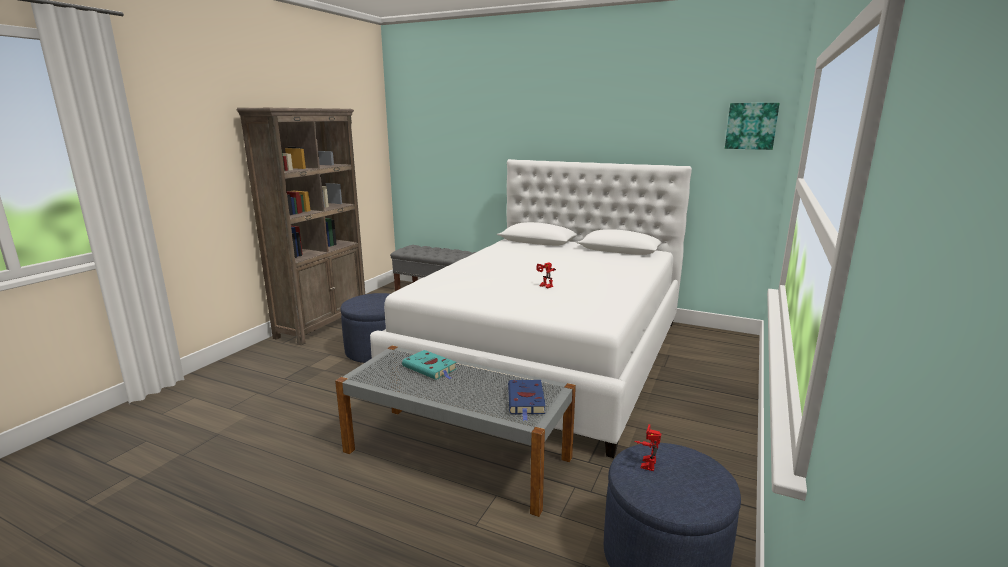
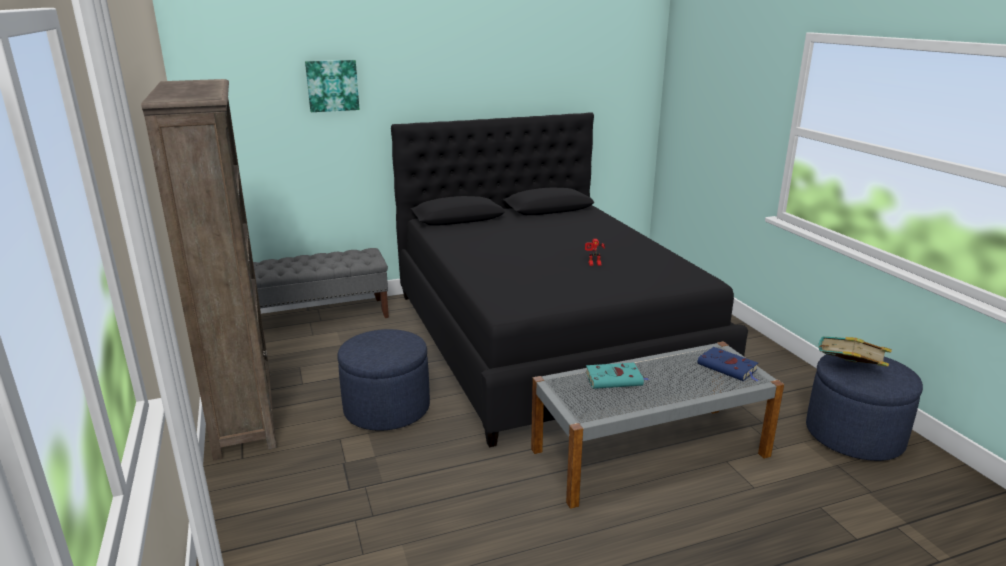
camera: 45 degrees left, 5 degrees up
white bed [370,159,692,458] -> black bed [391,113,748,448]
toy robot [634,424,661,471] -> book [819,336,892,367]
picture [725,103,780,150] -> picture moved to [305,60,360,112]

